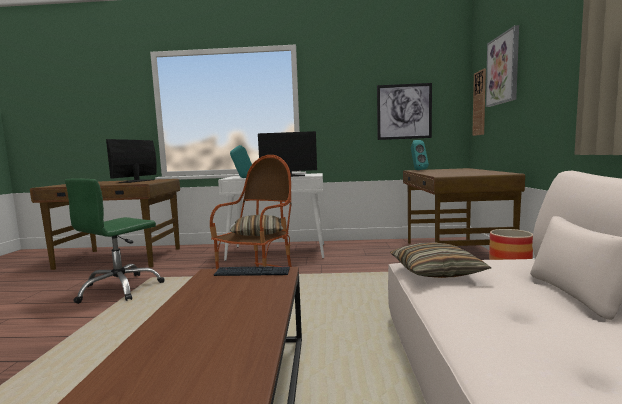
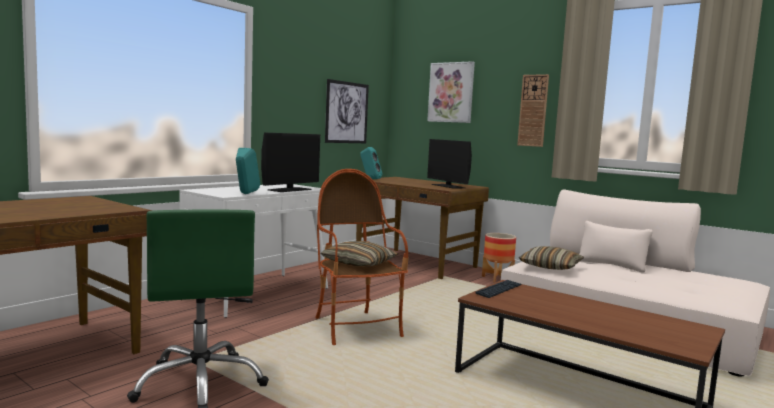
camera: 55 degrees left, 0 degrees up
monitor [106,139,157,183] -> monitor moved to [427,139,472,189]
wall clock [472,68,486,136] -> wall clock moved to [517,74,549,147]

